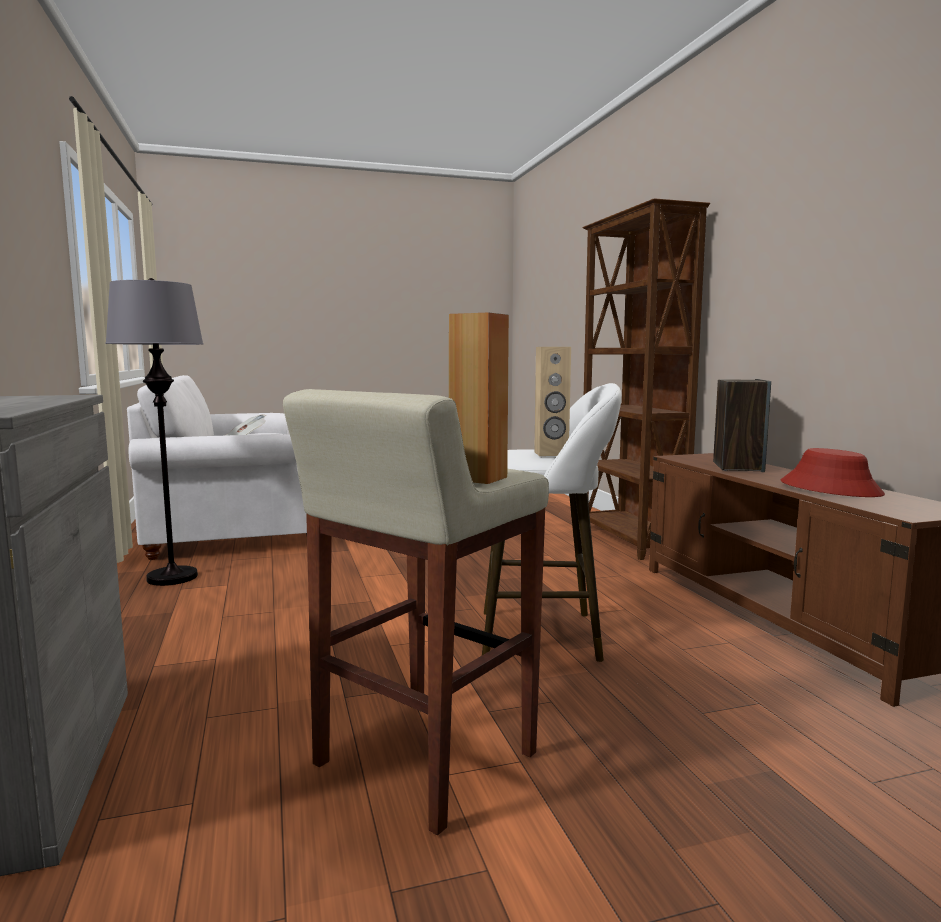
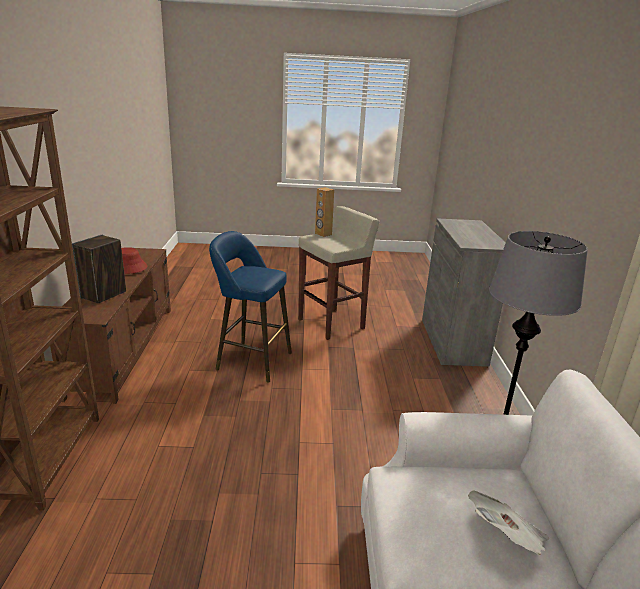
camera: 165 degrees left, 15 degrees up
white stool [482,383,622,662] -> blue stool [209,231,292,383]
beige speaker [534,347,571,456] -> none

